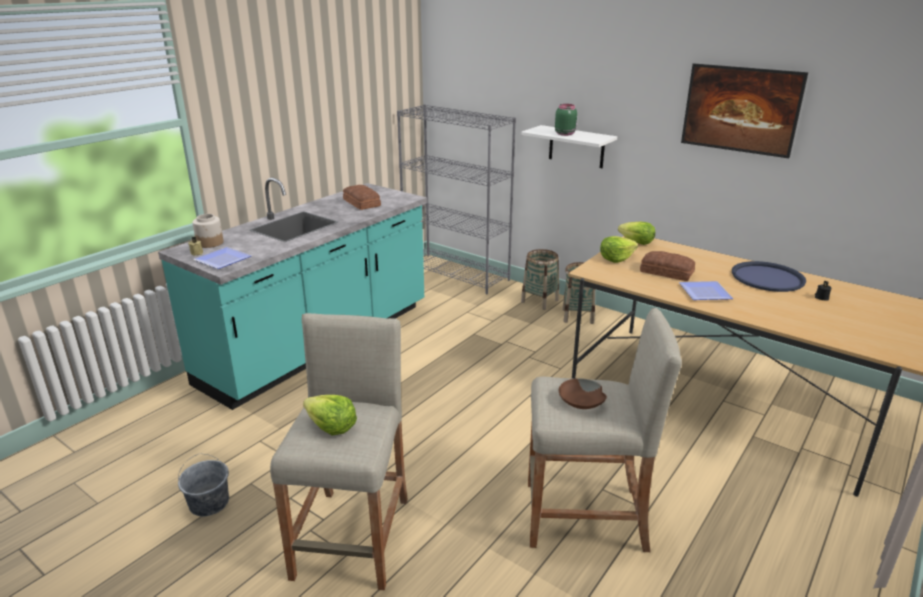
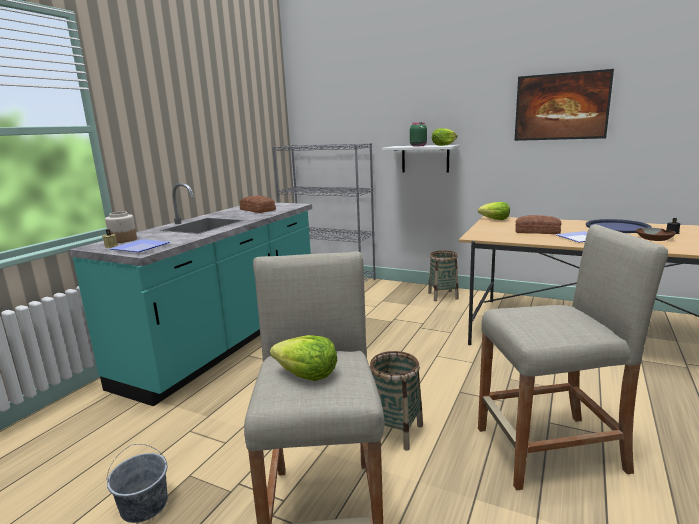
camera: 10 degrees left, 10 degrees down
basket [521,249,559,310] -> basket moved to [370,351,423,450]
brown bowl [559,378,607,409] -> brown bowl moved to [636,228,676,241]
lettuce [600,236,638,263] -> lettuce moved to [432,128,457,146]

